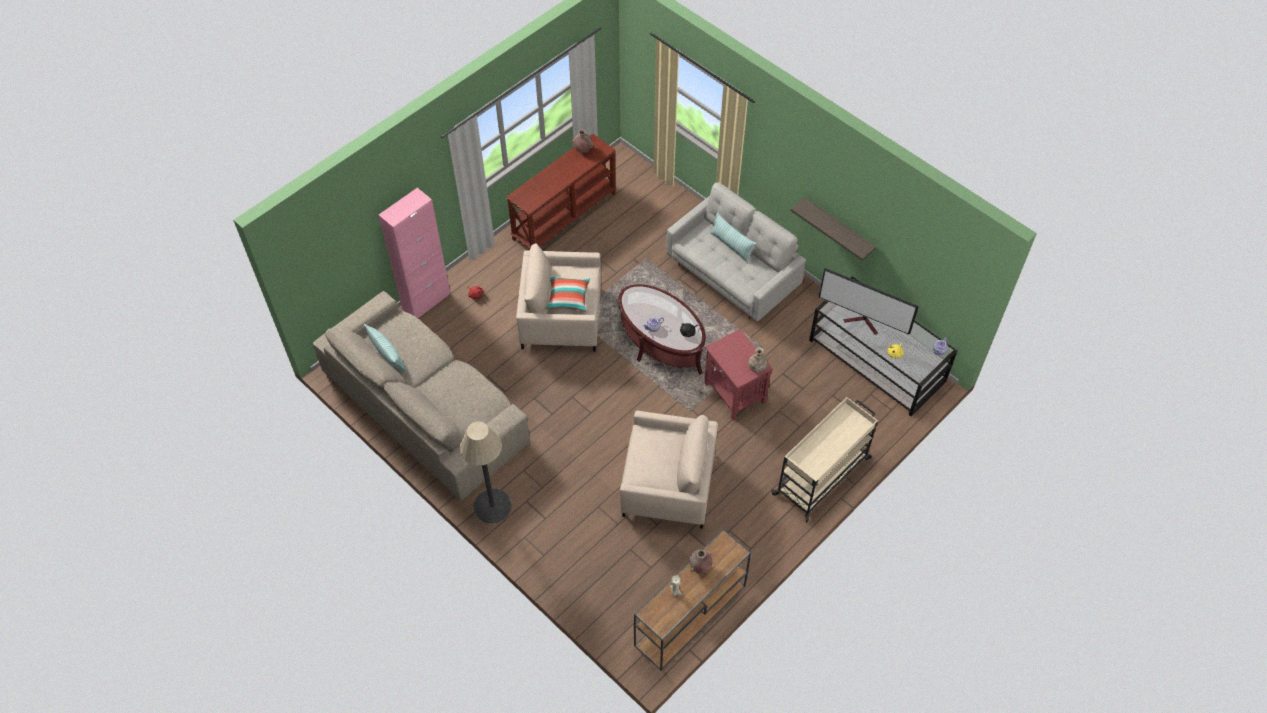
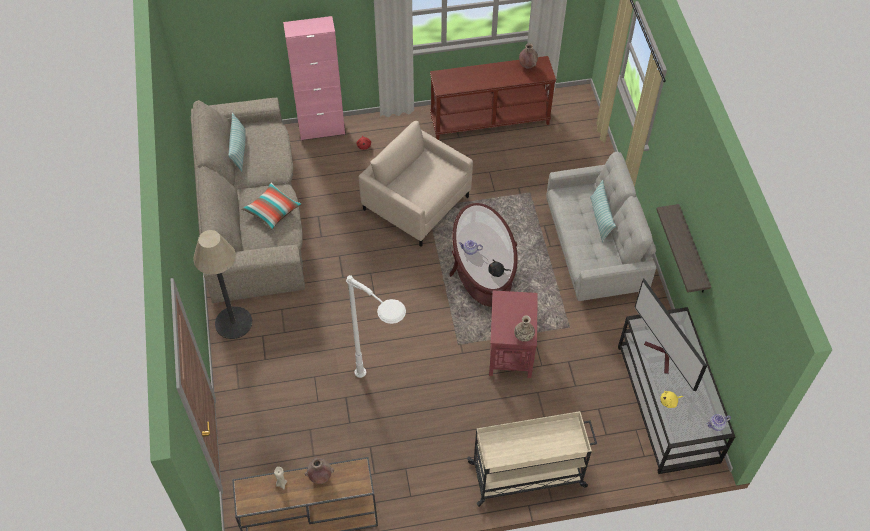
camera: 35 degrees right, 0 degrees up
pillow [546,276,590,311] -> pillow moved to [242,183,302,230]
beige armchair [620,411,718,529] -> white floor lamp [346,275,406,378]

